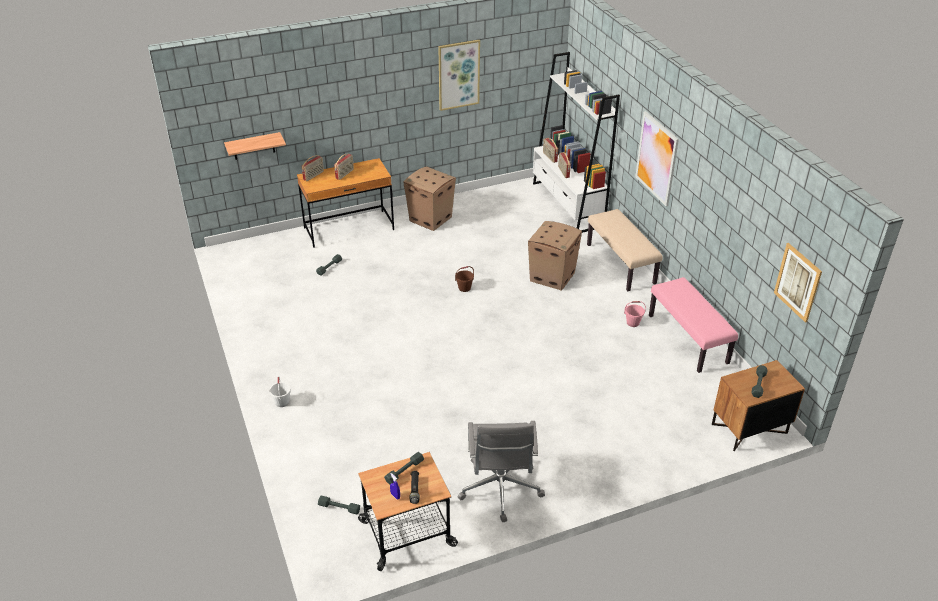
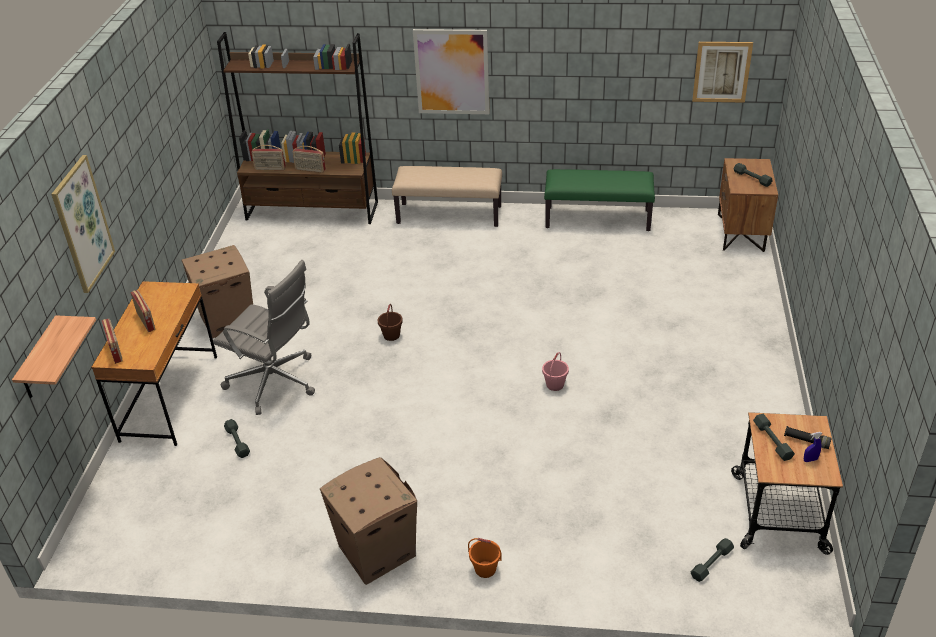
camera: 60 degrees left, 0 degrees up
white bucket [269,376,291,407] -> orange bucket [468,538,502,578]
picture [438,40,480,111] -> picture moved to [51,155,115,293]
grey office chair [458,421,545,522] -> grey office chair moved to [213,260,315,415]
cardboard box [528,221,582,291] -> cardboard box moved to [320,457,417,585]
white bookcase [533,52,620,233] -> brown bookcase [217,32,378,224]
pink bucket [624,301,646,327] -> pink bucket moved to [542,352,569,391]
pink bench [649,277,738,373] -> green bench [544,169,655,231]

